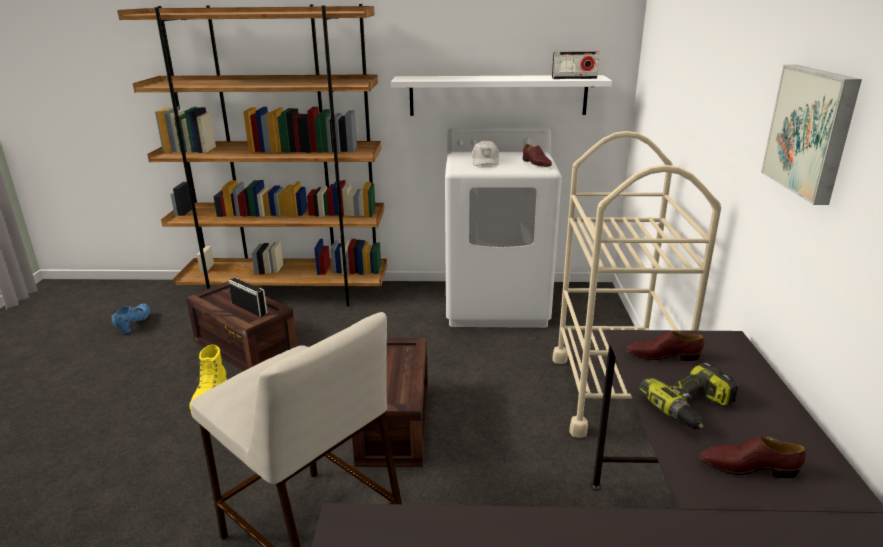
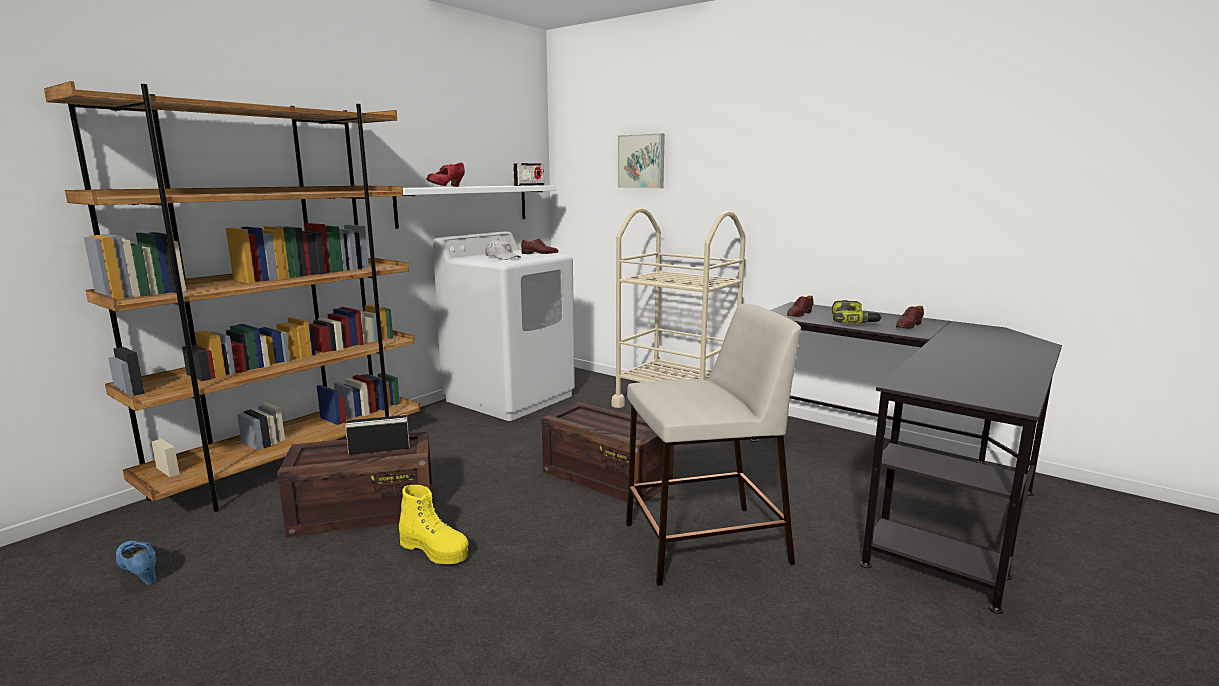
camera: 55 degrees left, 10 degrees down
picture [761,65,862,205] -> picture moved to [618,133,665,188]
none -> red shoe [426,163,465,187]

